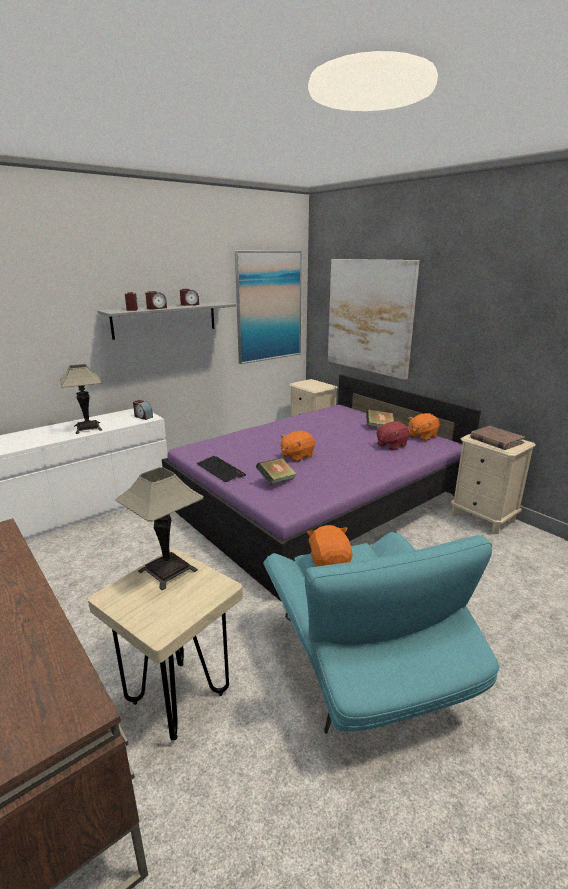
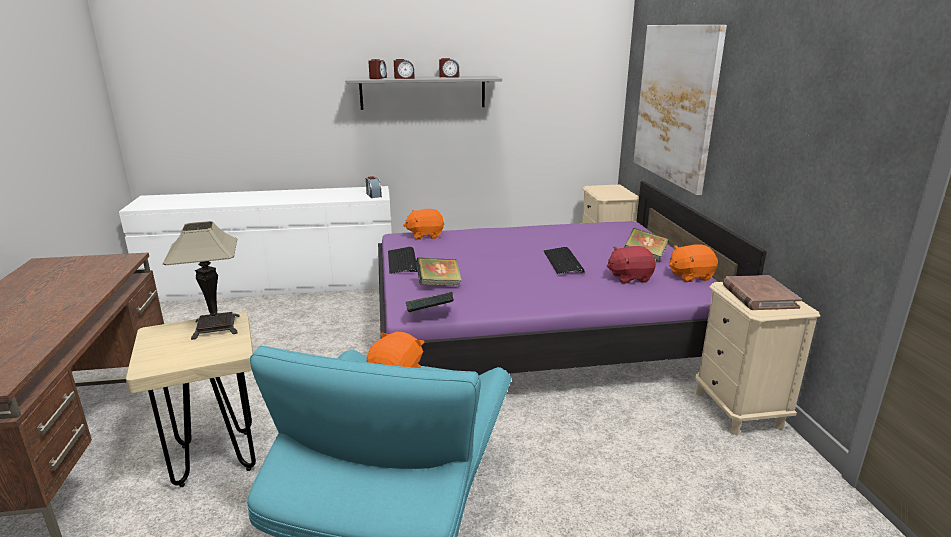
camera: 30 degrees right, 0 degrees up
table lamp [60,364,102,434] -> none
picture [235,251,302,364] -> none
orange plush toy [280,430,315,462] -> orange plush toy moved to [403,209,444,240]
none -> book [406,292,454,312]
none -> keyboard [543,247,585,274]

